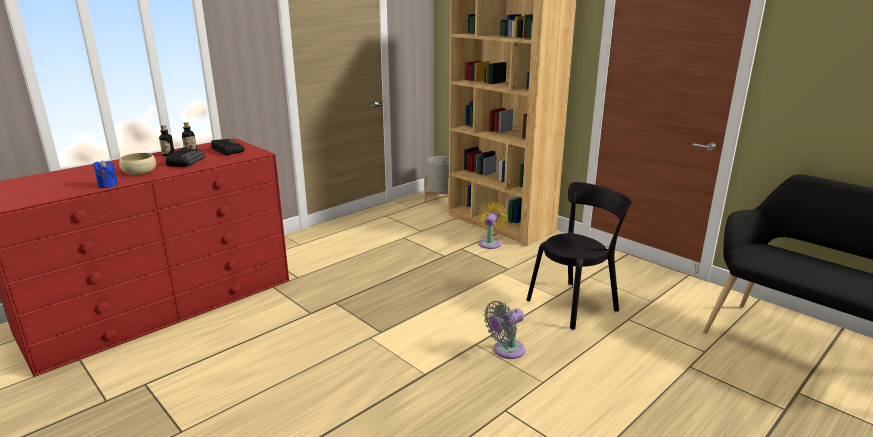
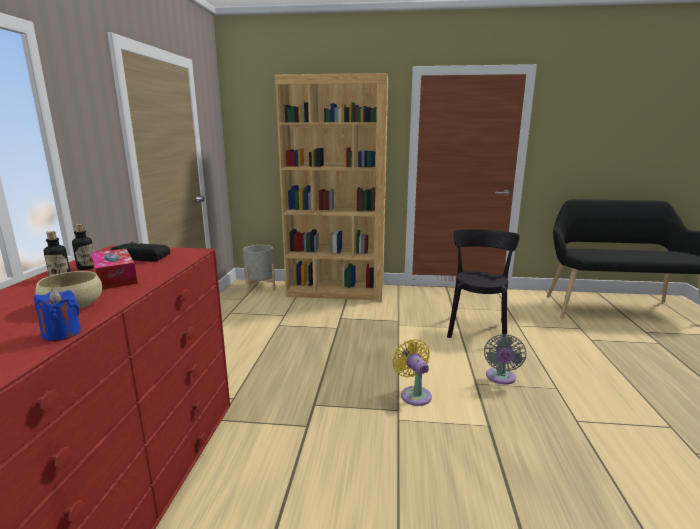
camera: 40 degrees left, 5 degrees down
radio [166,148,205,167] -> tissue box [91,248,138,290]
yellow fan [478,202,508,249] -> yellow fan moved to [392,339,432,406]

